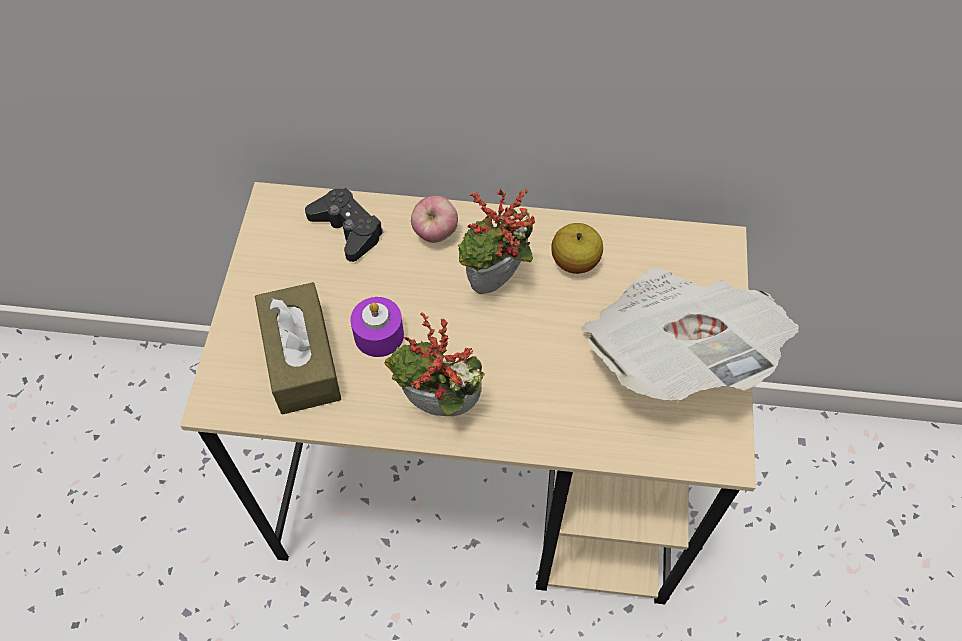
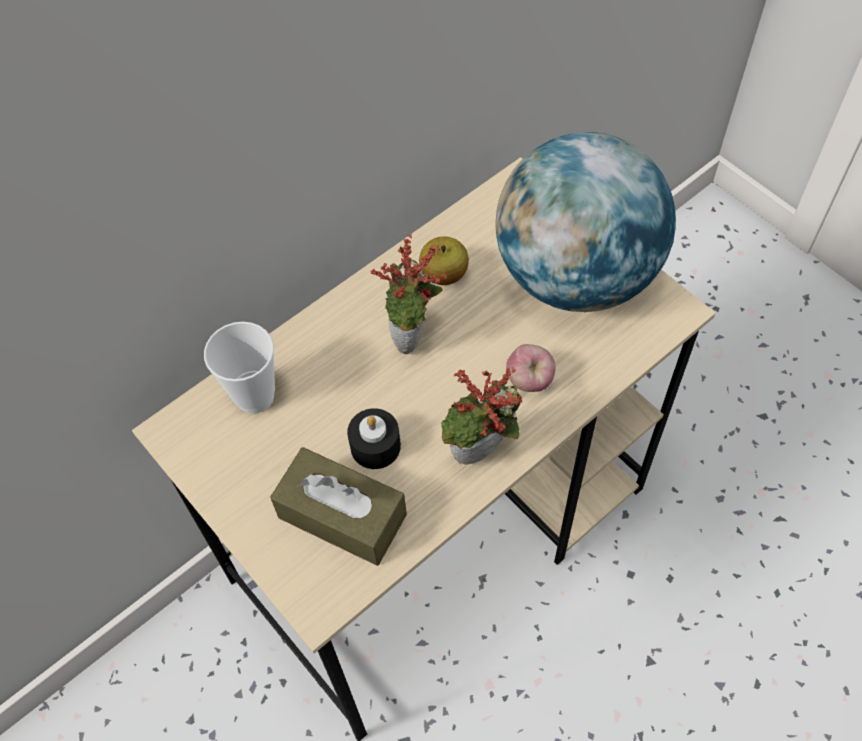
camera: 45 degrees left, 0 degrees up
black game controller [305,188,384,262] -> cup [204,322,275,414]
purple candle [350,297,404,357] -> black candle [347,408,401,469]
apple [411,196,458,243] -> apple moved to [506,344,556,392]
newspaper [581,268,799,401] -> globe [495,132,676,312]

